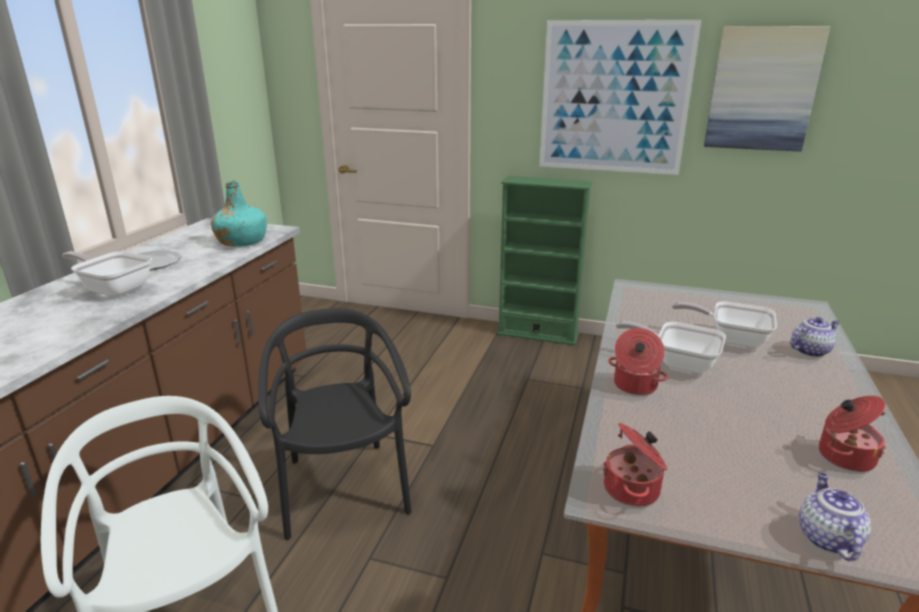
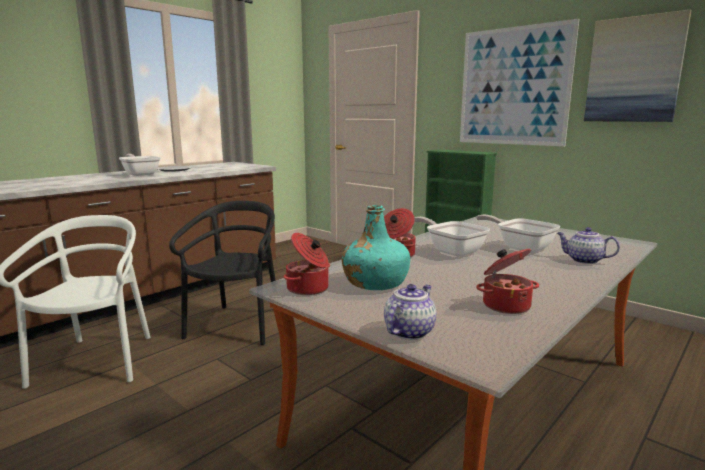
camera: 25 degrees right, 10 degrees down
turquoise bottle [211,181,267,247] -> turquoise bottle moved to [342,205,410,290]
teapot [790,317,840,357] -> teapot turned 150 degrees counterclockwise [557,227,620,264]

